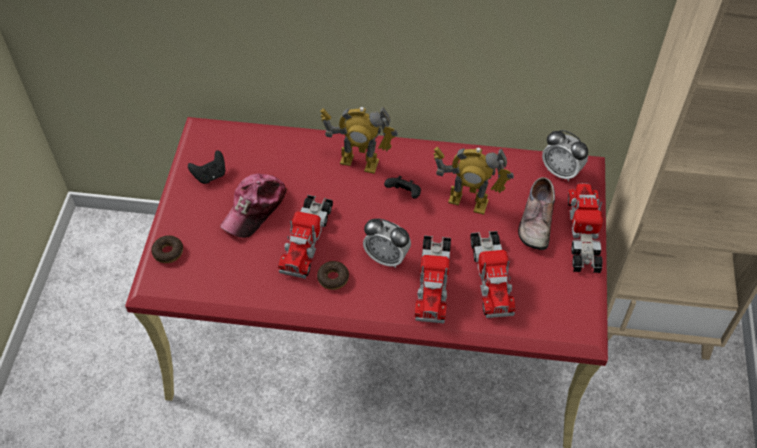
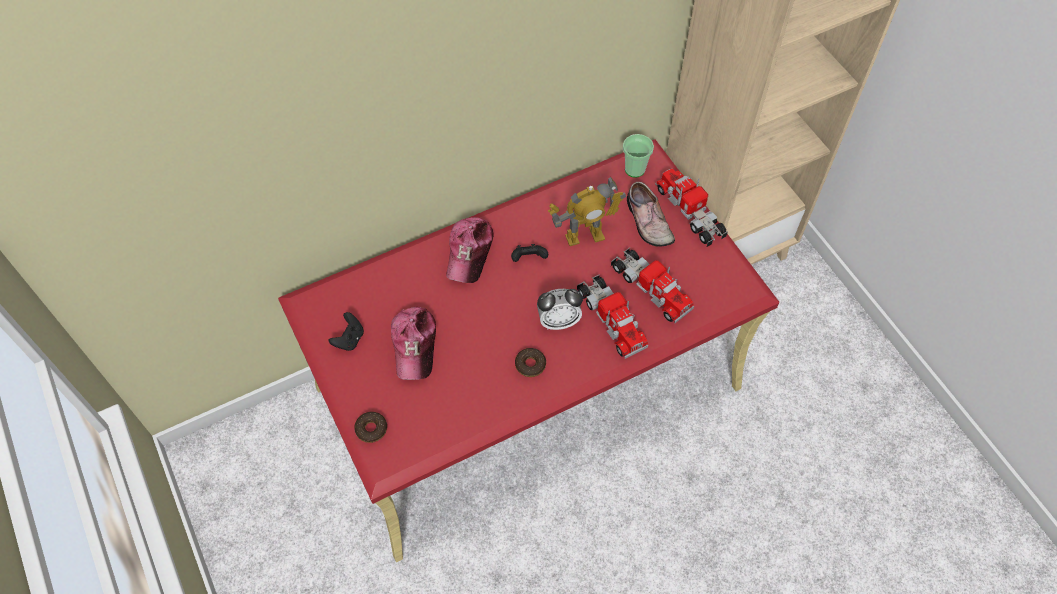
camera: 35 degrees left, 5 degrees up
toy truck [278,195,333,279] -> none
toy robot [320,106,398,174] -> cap [446,217,494,283]
alarm clock [542,130,588,182] -> cup [623,134,654,178]

